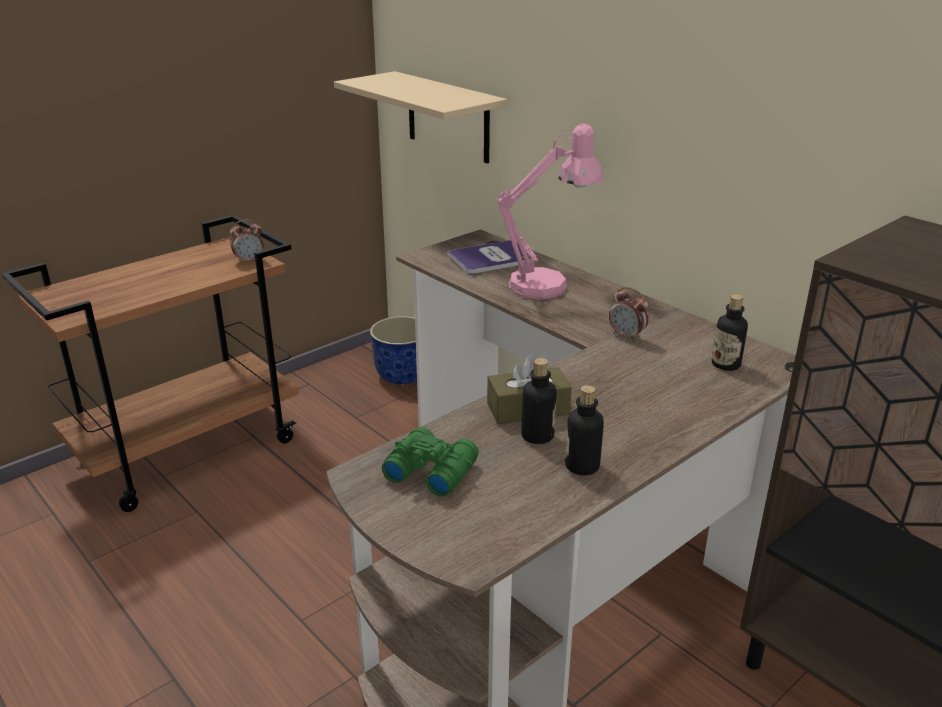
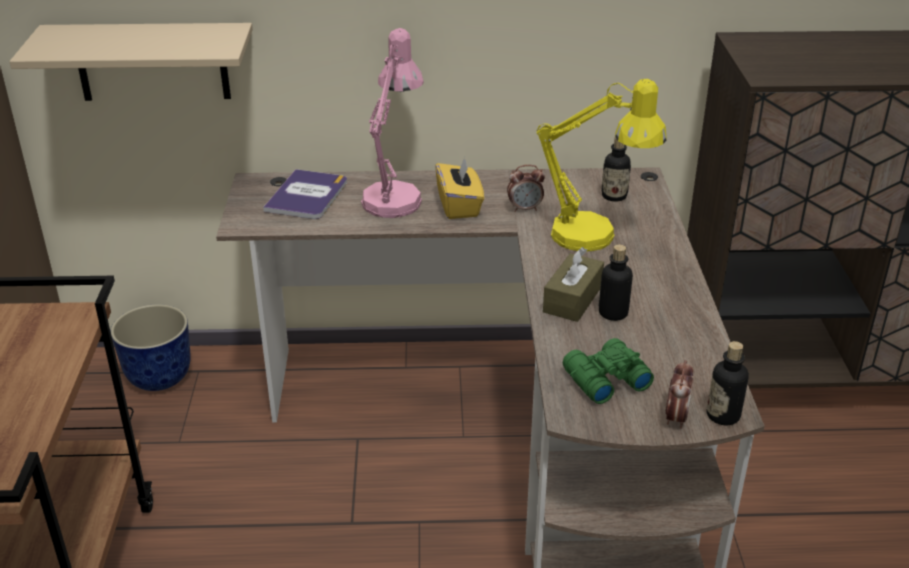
camera: 50 degrees left, 5 degrees up
alarm clock [230,220,264,264] -> alarm clock moved to [665,360,694,429]
bottle [565,385,604,475] -> bottle moved to [707,341,749,425]
none -> yellow tissue box [435,157,484,219]
none -> yellow table lamp [537,79,667,252]

